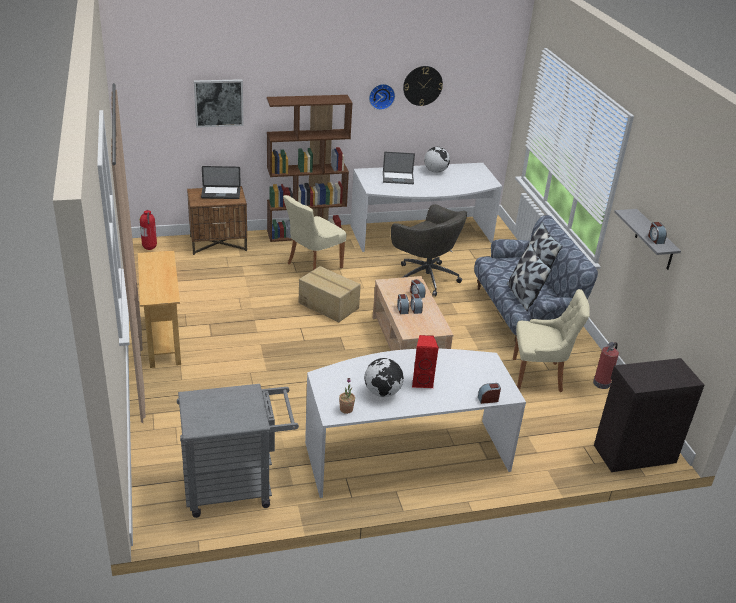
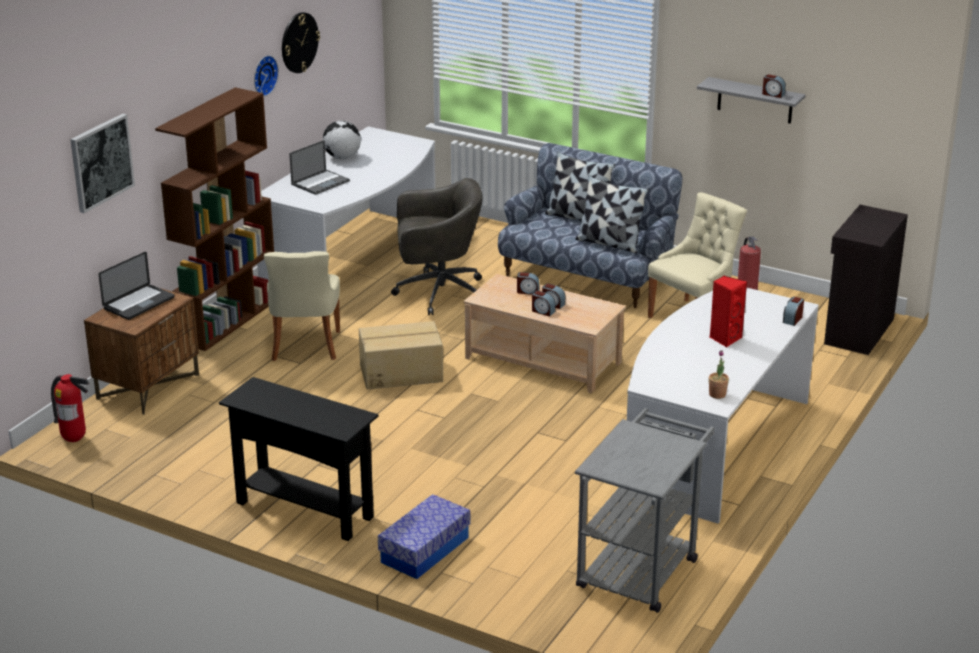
camera: 45 degrees left, 5 degrees down
beige console table [138,251,181,368] -> black console table [219,377,378,541]
globe [365,358,404,397] -> none
none -> storage box [378,494,470,579]

